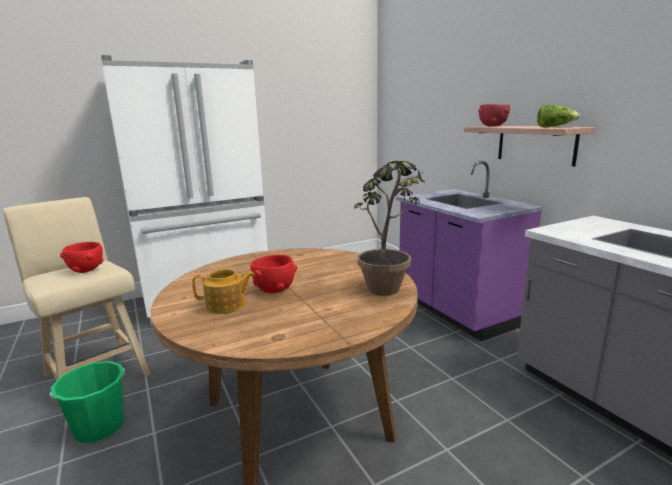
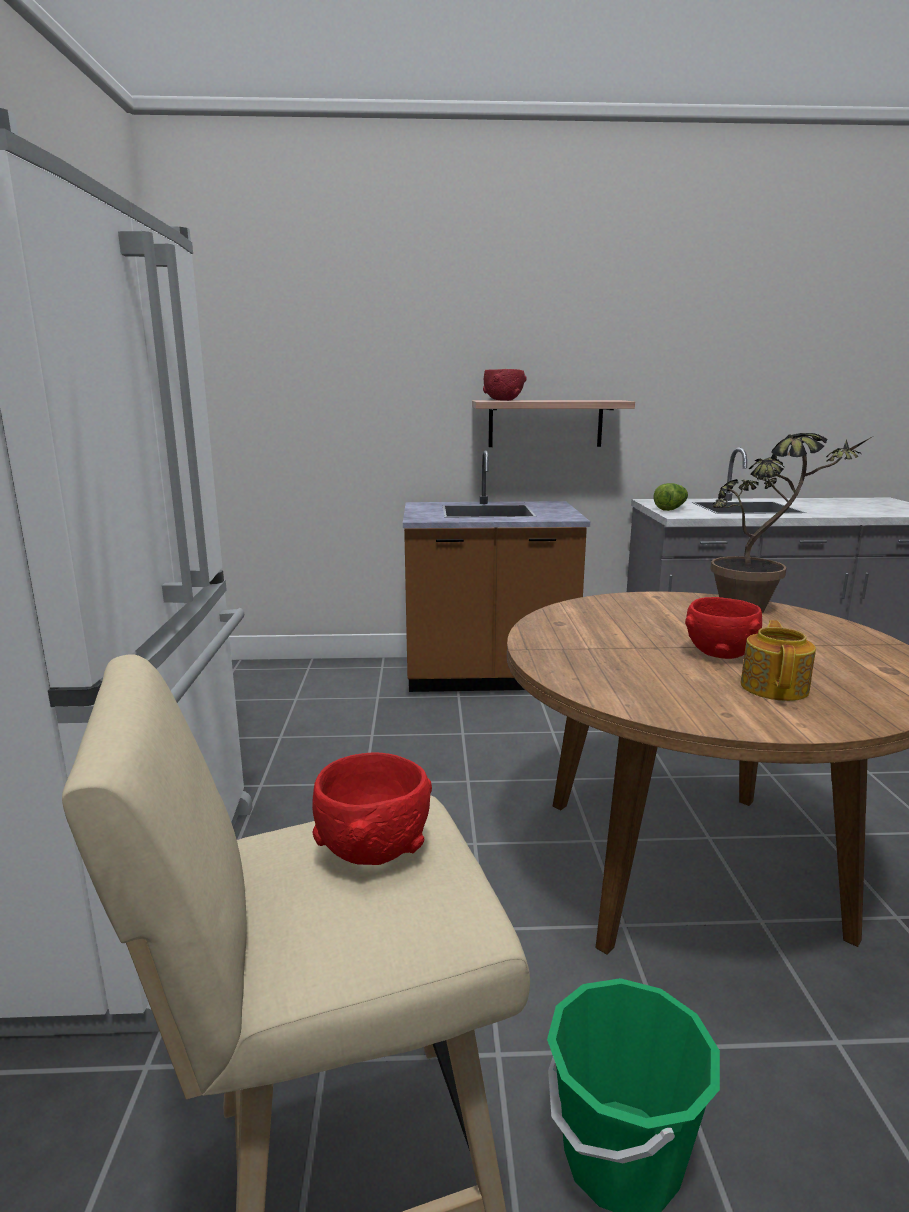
camera: 65 degrees left, 0 degrees up
purple counter [396,161,543,341] -> brown counter [403,450,590,692]
lettuce [537,105,580,127] -> lettuce moved to [654,483,688,511]

